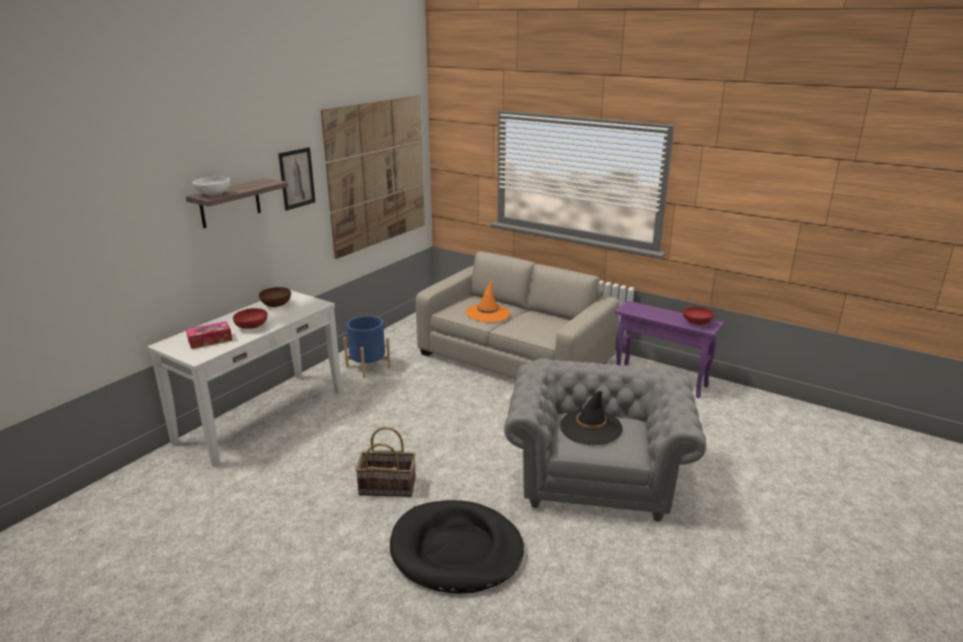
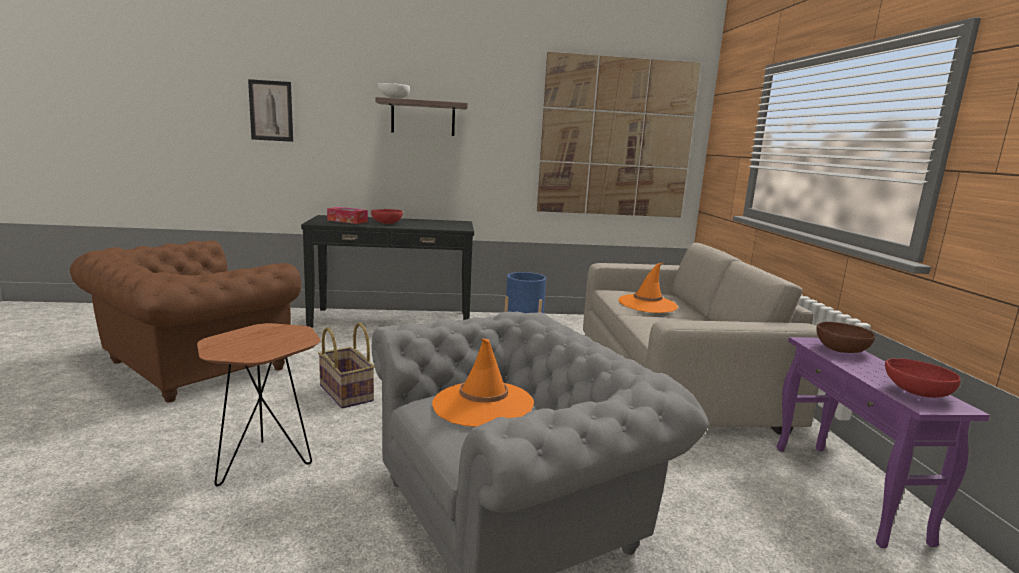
camera: 50 degrees right, 10 degrees down
white console table [147,290,342,467] -> black console table [301,215,474,328]
brown bowl [259,287,291,307] -> brown bowl moved to [816,322,875,353]
picture [278,147,315,211] -> picture moved to [248,79,293,142]
black dog bed [390,500,524,594] -> brown side table [197,323,321,487]
black hat [560,391,623,445] -> orange hat [432,338,534,427]
none -> brown armchair [70,241,301,403]

